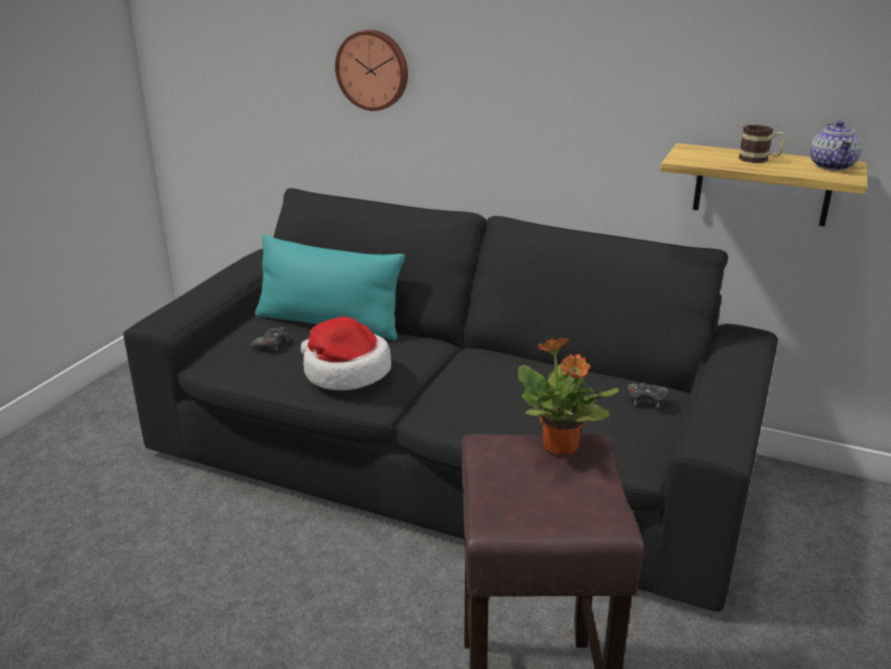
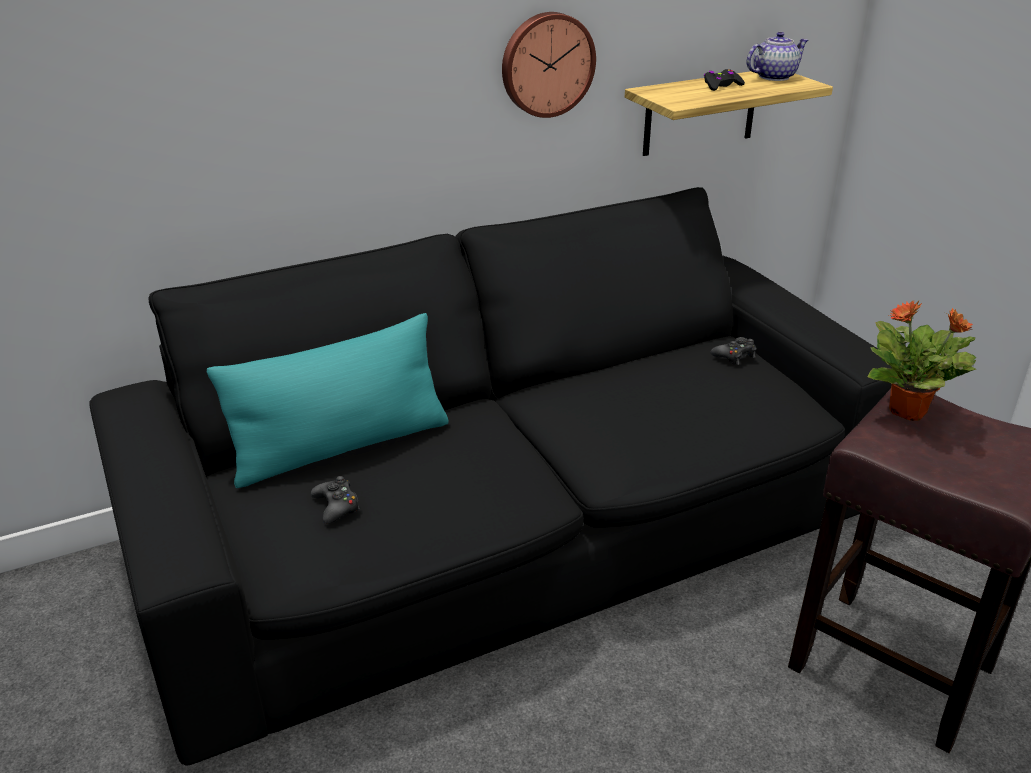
camera: 50 degrees left, 5 degrees up
hat [301,316,391,390] -> none
wall clock [335,30,408,111] -> wall clock moved to [502,12,596,118]
mug [739,125,786,163] -> black game controller [704,69,745,91]
teapot [810,121,861,171] -> teapot turned 75 degrees counterclockwise [746,32,808,81]

